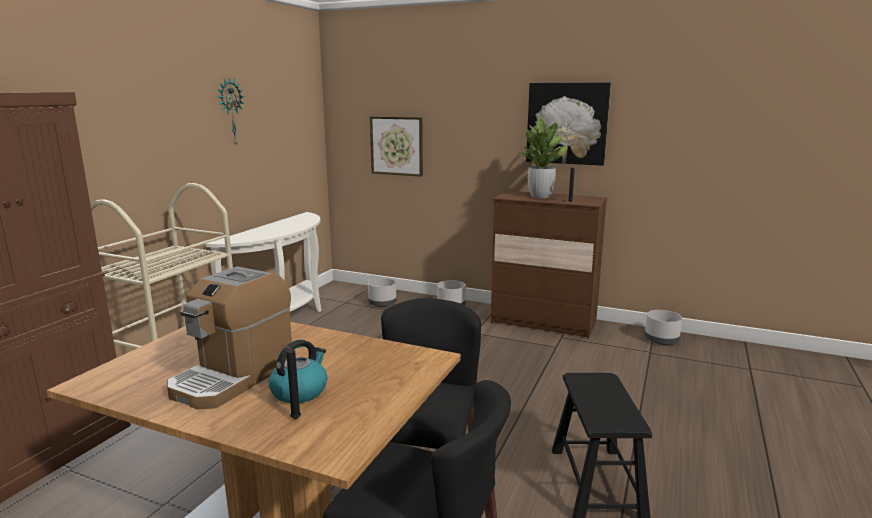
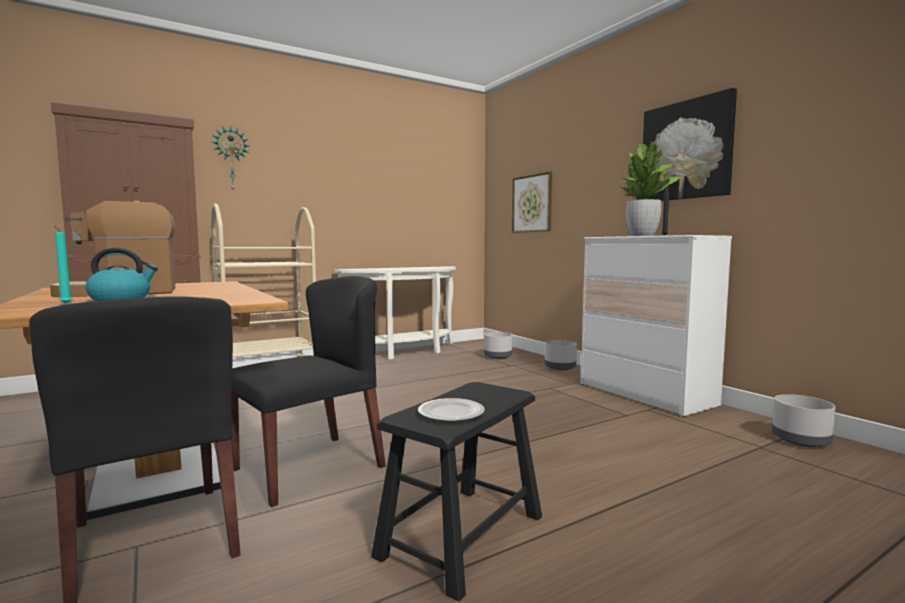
camera: 35 degrees right, 10 degrees down
wall clock [218,77,244,145] -> wall clock moved to [212,125,249,192]
black candle [281,344,301,419] -> turquoise candle [54,225,72,304]
brown dresser [491,191,607,338] -> white dresser [581,235,732,417]
none -> plate [418,398,485,422]

